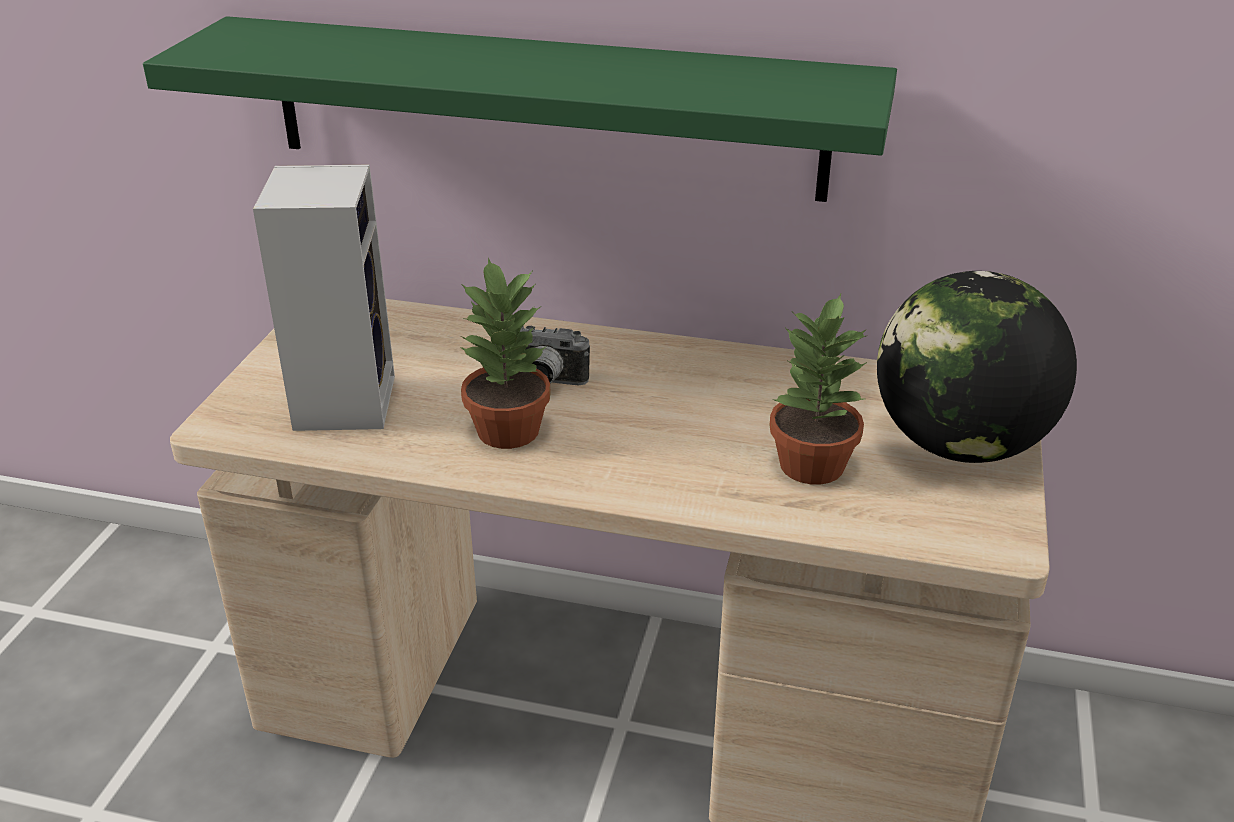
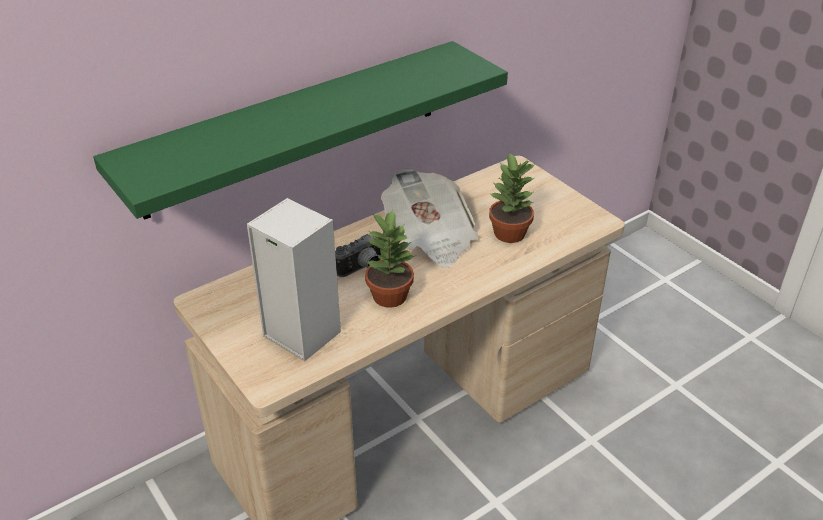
camera: 50 degrees left, 5 degrees up
globe [877,271,1077,463] -> none
none -> newspaper [381,168,479,268]

